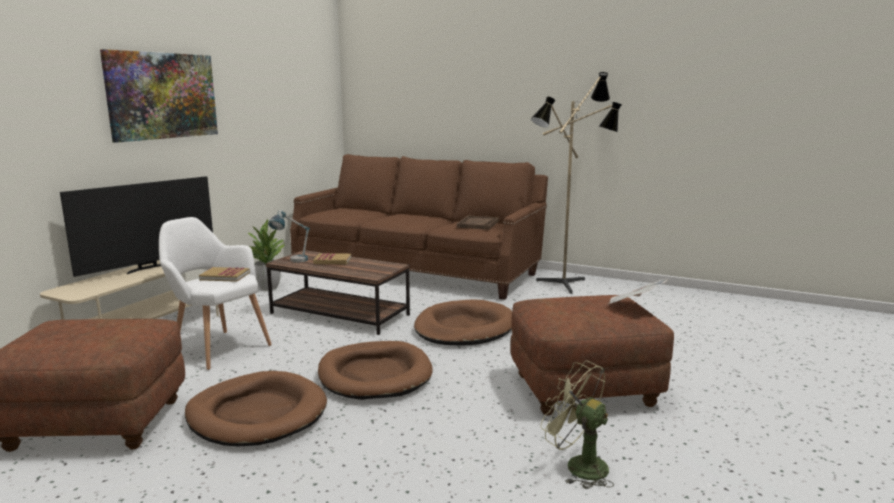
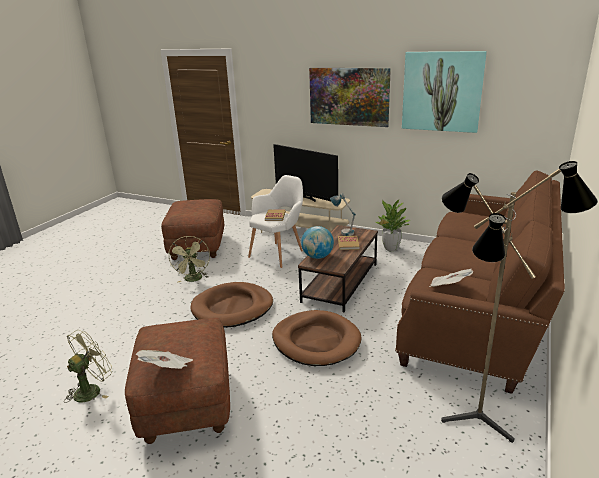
camera: 90 degrees right, 10 degrees up
brown dog bed [185,371,327,446] -> green fan [169,236,210,283]
brown tray [457,215,499,230] -> newspaper [429,269,473,287]
none -> globe [301,226,334,259]
none -> picture [402,51,487,133]

